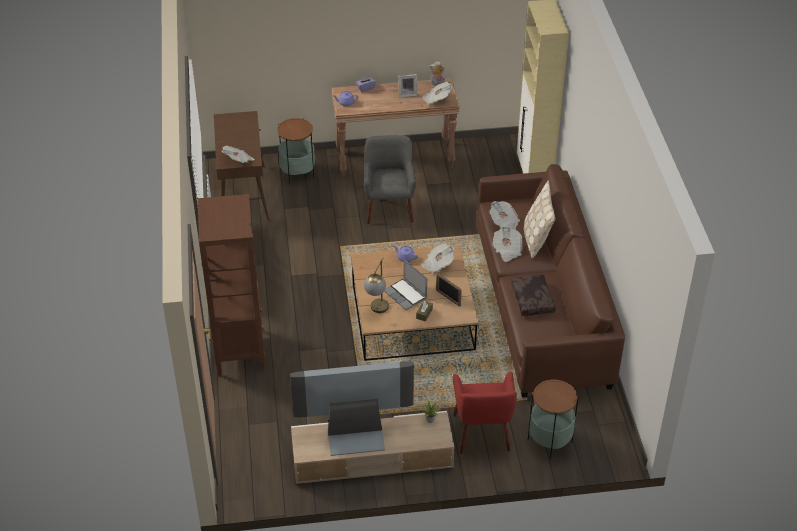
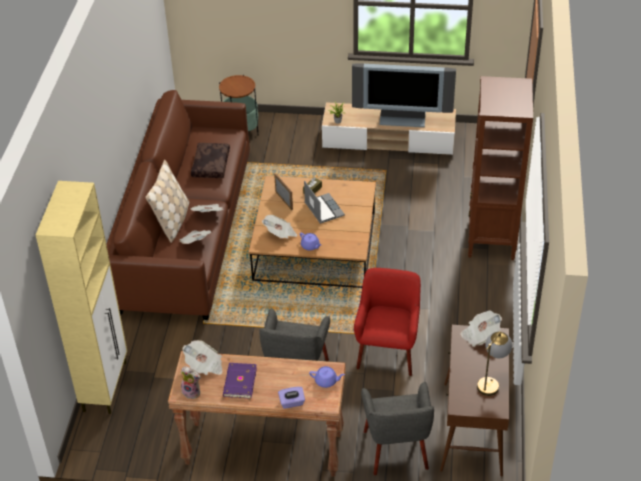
camera: 165 degrees left, 0 degrees up
side table [277,118,315,184] -> grey armchair [361,382,434,475]
table lamp [364,258,389,313] -> table lamp moved to [477,331,512,396]
picture frame [398,74,418,97] -> purple book [223,363,257,399]
red armchair [452,371,517,454] -> red armchair moved to [354,268,421,376]

